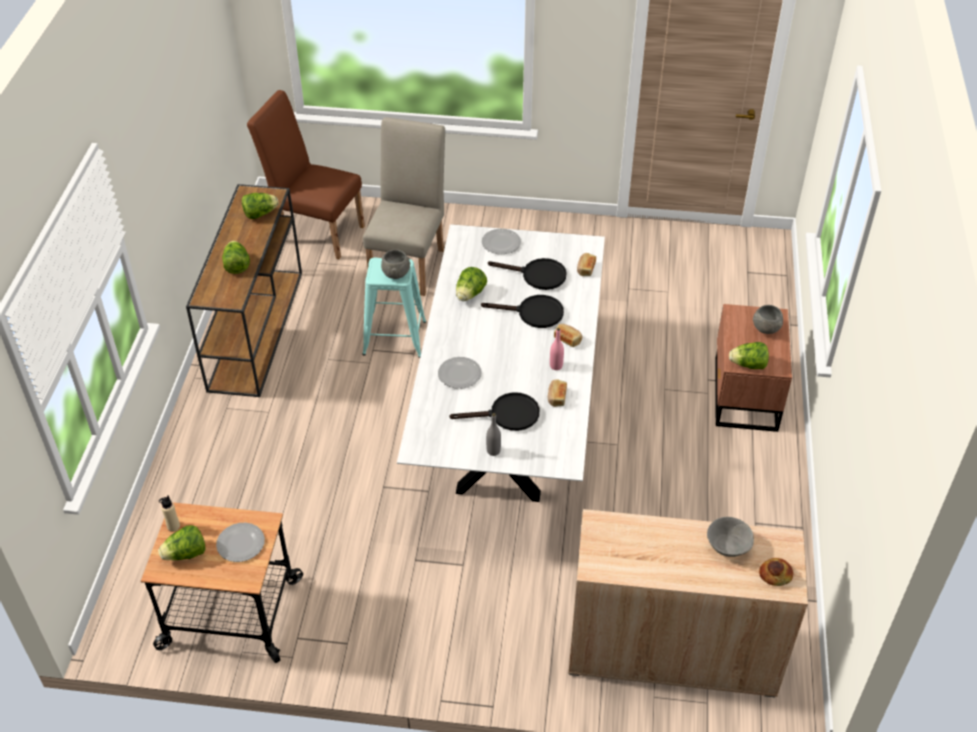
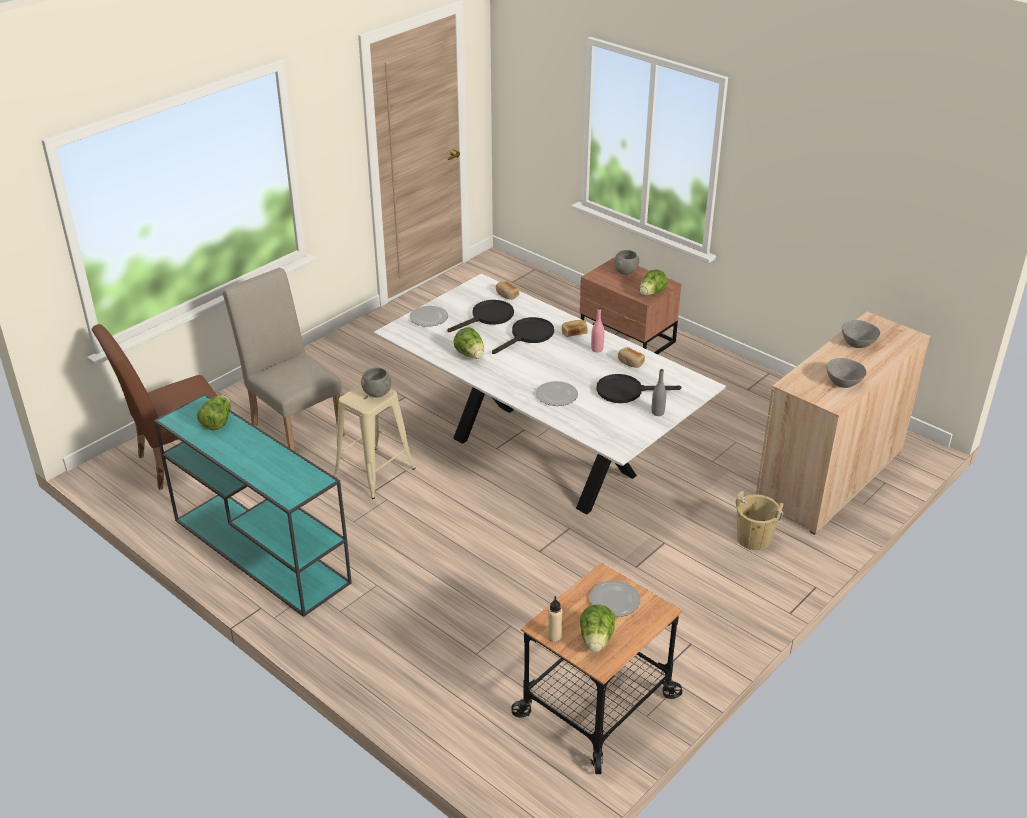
camera: 55 degrees left, 10 degrees down
brown console table [186,184,302,397] -> turquoise console table [154,394,352,617]
lettuce [222,241,250,274] -> none
turquoise stool [362,258,426,358] -> beige stool [334,384,415,499]
black frying pan [449,392,539,431] -> black frying pan turned 120 degrees counterclockwise [596,374,681,403]
bread [759,558,793,586] -> none
none -> beige bucket [736,491,783,550]
none -> grey bowl [826,358,866,388]

